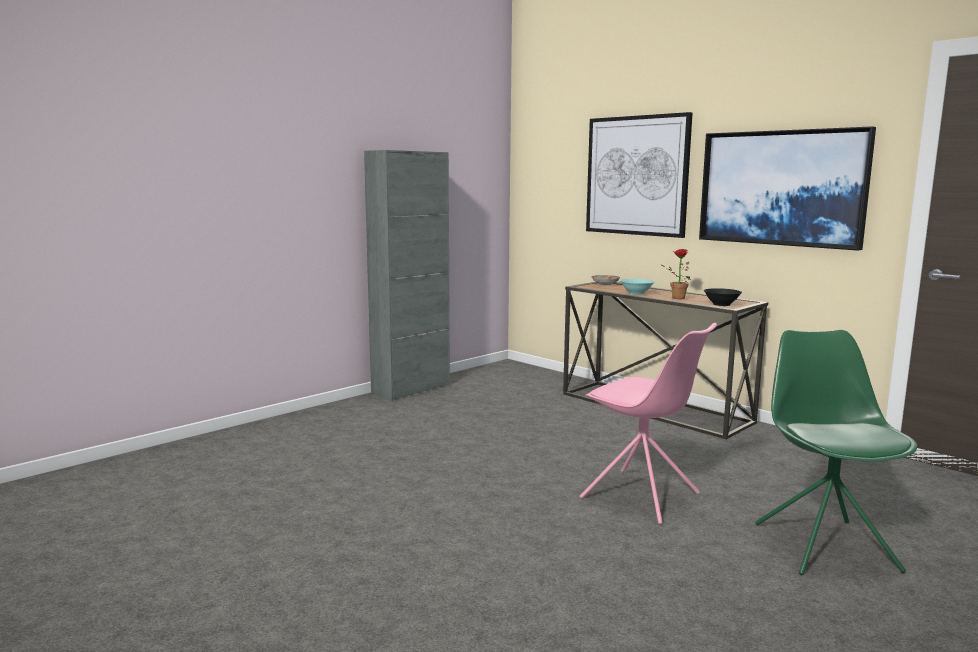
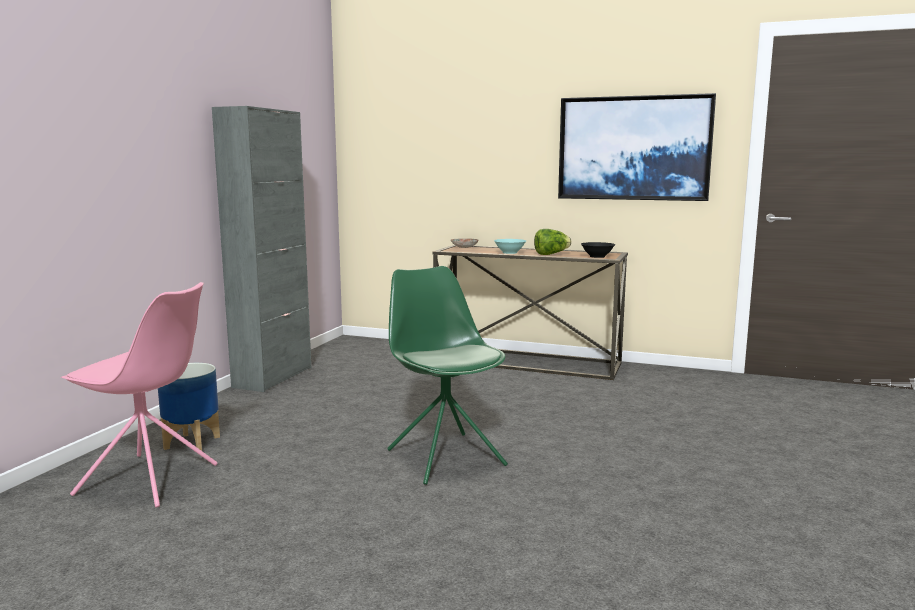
camera: 25 degrees left, 0 degrees up
pink chair [580,323,717,524] -> pink chair moved to [61,282,218,507]
picture [586,112,693,238] -> none
potted plant [660,249,691,299] -> lettuce [534,229,571,255]
green chair [755,330,917,575] -> green chair moved to [387,266,508,485]
none -> planter [158,363,220,451]

